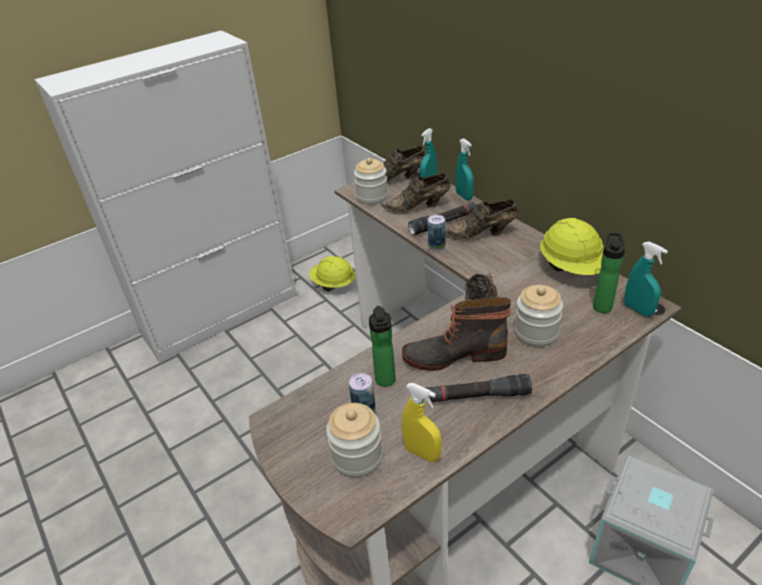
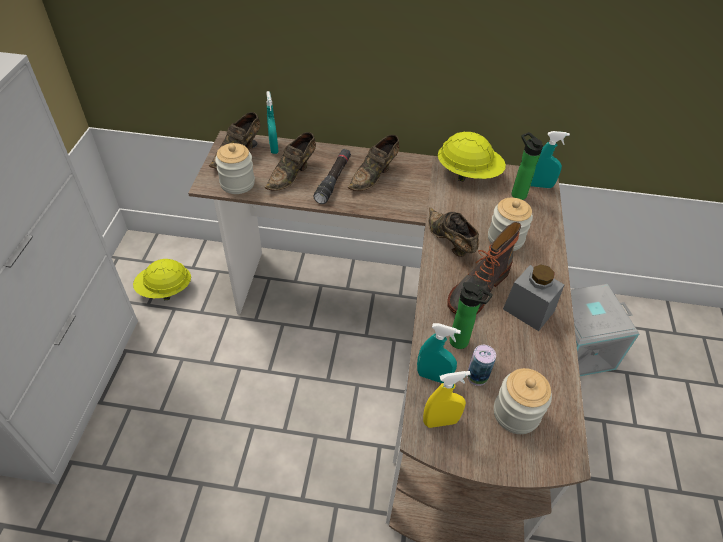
camera: 50 degrees left, 10 degrees up
yellow spray bottle [402,383,442,462] -> yellow spray bottle moved to [423,371,471,428]
black flashlight [426,374,532,402] -> grey jar [503,264,564,331]
can [428,215,446,252] -> none
turquoise spray bottle [456,138,474,200] -> turquoise spray bottle moved to [417,323,461,383]

